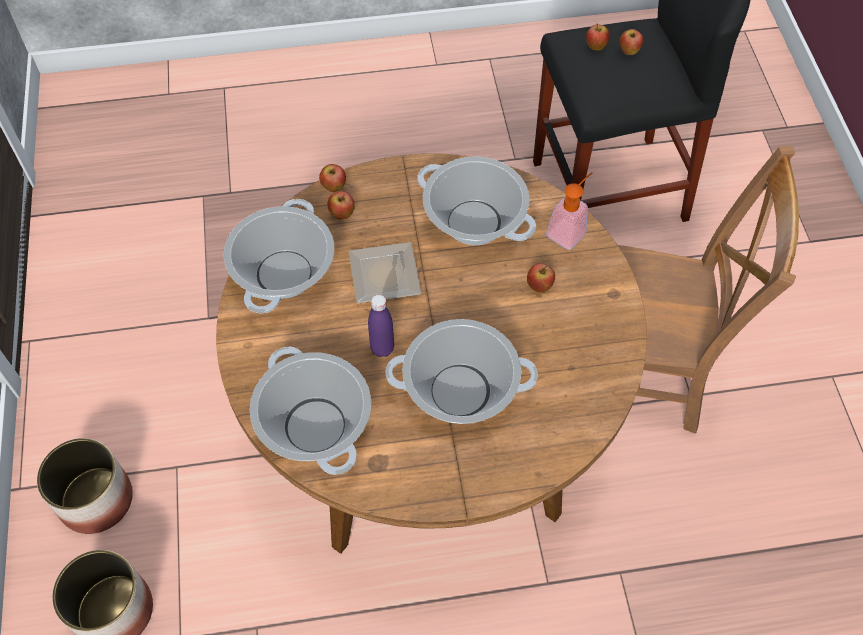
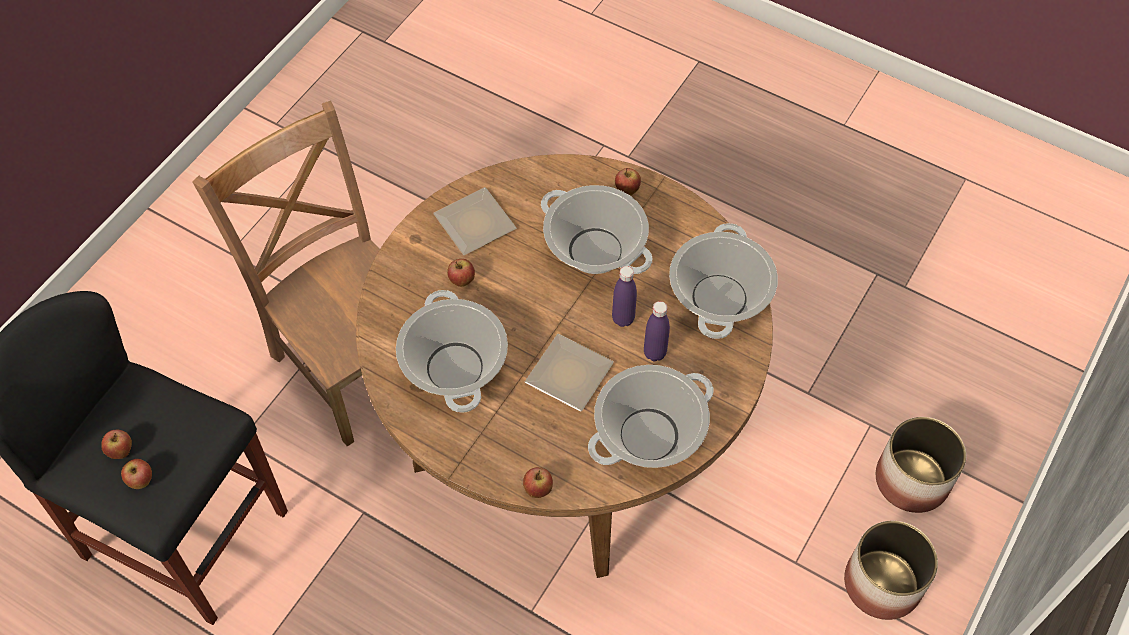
camera: 140 degrees left, 0 degrees up
apple [328,191,355,220] -> apple moved to [615,168,641,196]
soap dispenser [546,172,593,250] -> none
none -> plate [433,187,516,255]
none -> purple bottle [644,301,670,361]

